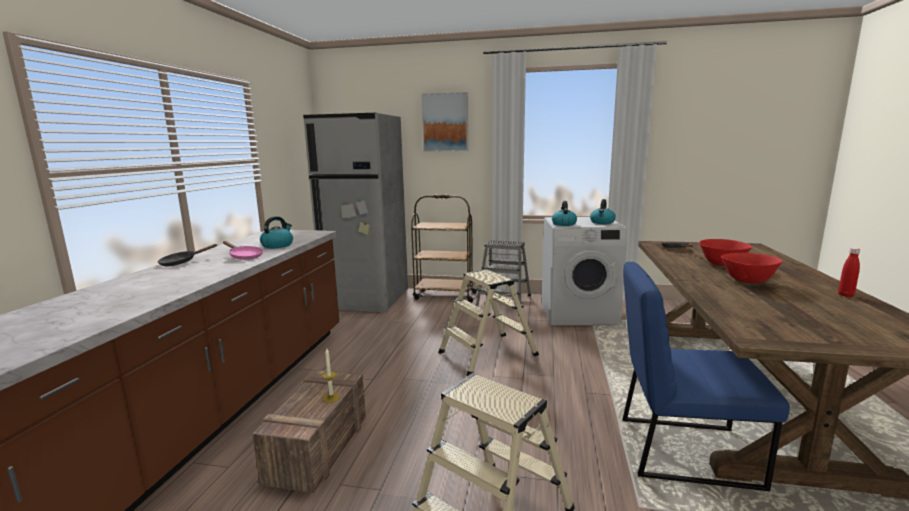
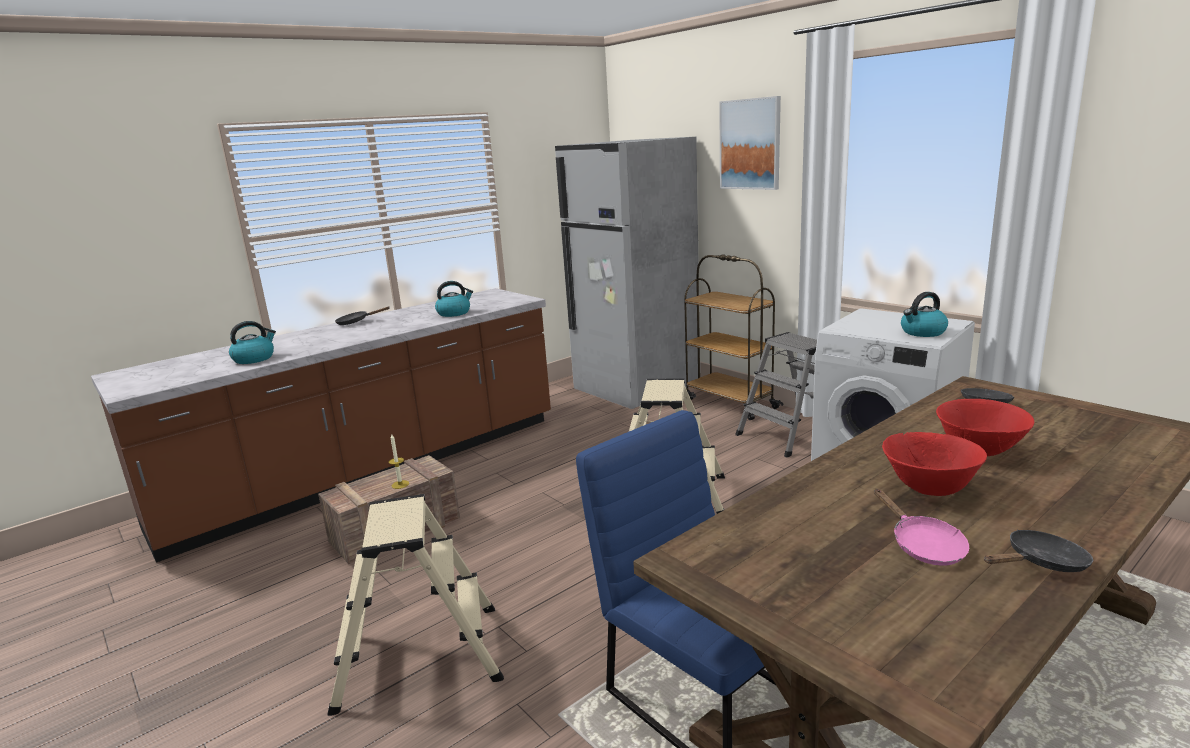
camera: 40 degrees right, 5 degrees up
pink frying pan [223,241,263,260] -> pink frying pan moved to [874,489,969,566]
kettle [552,201,577,226] -> kettle moved to [229,321,276,364]
red bottle [838,248,860,297] -> black frying pan [984,530,1093,572]

